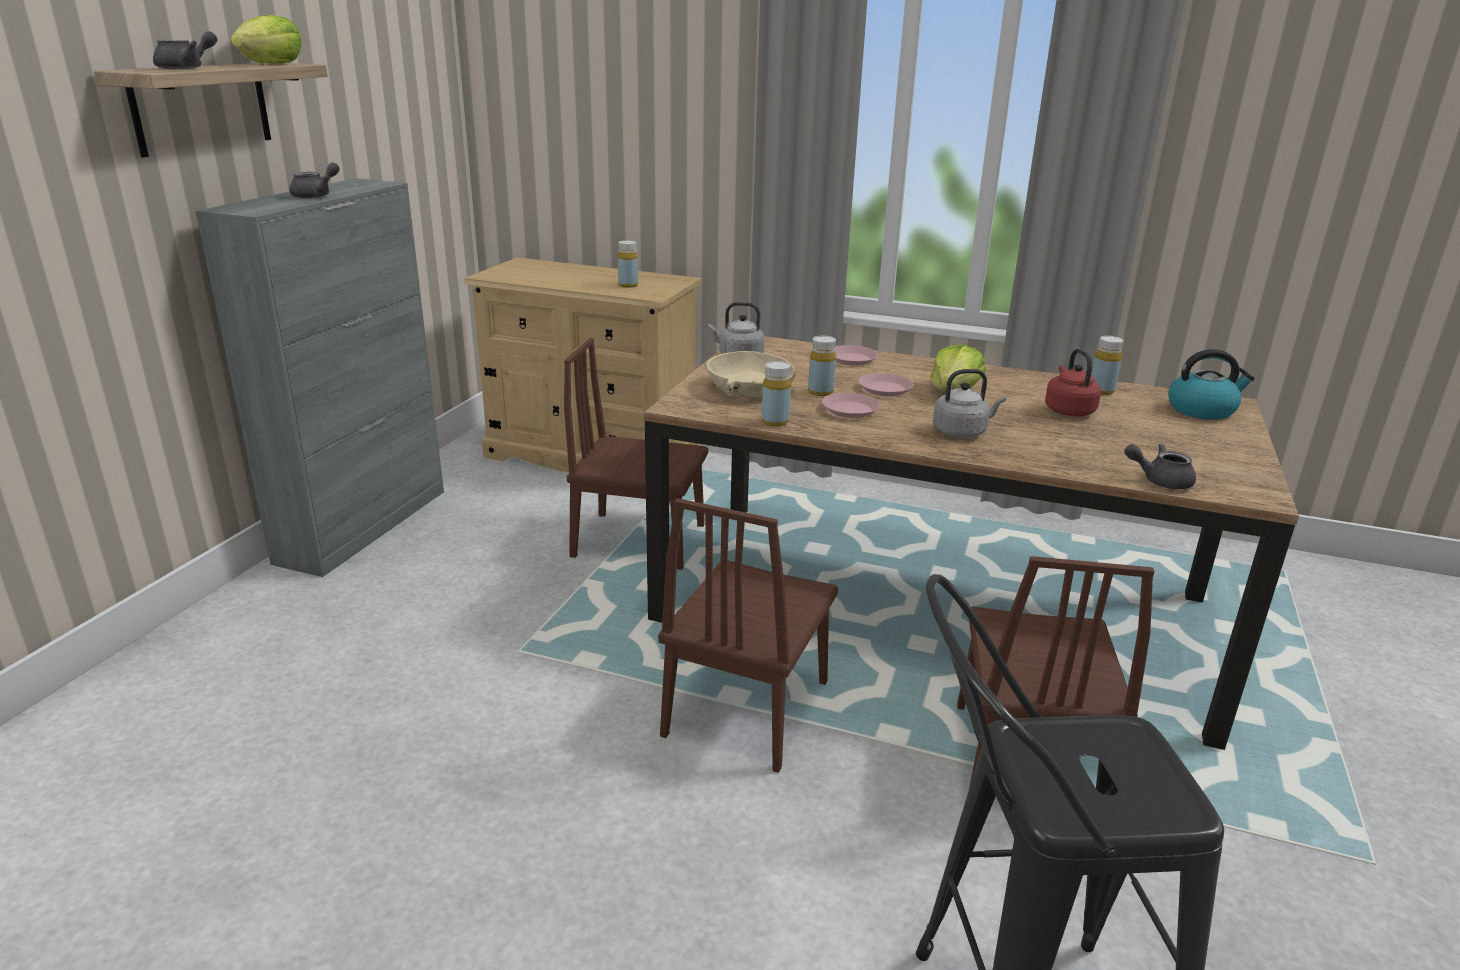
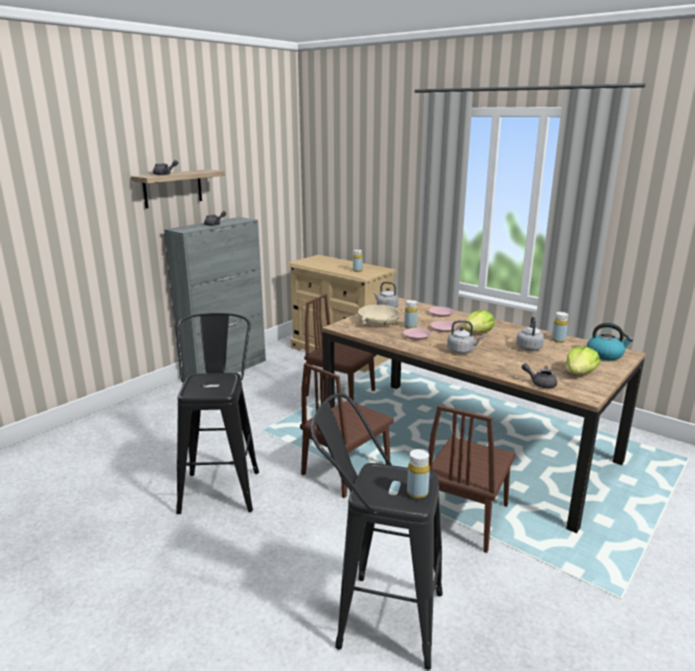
camera: 20 degrees right, 5 degrees down
lettuce [231,15,302,64] -> lettuce moved to [565,346,600,375]
yellow bottle [761,361,791,426] -> yellow bottle moved to [407,449,430,499]
red kettle [1045,349,1101,416] -> grey kettle [516,316,544,351]
none -> black stool [176,313,259,514]

